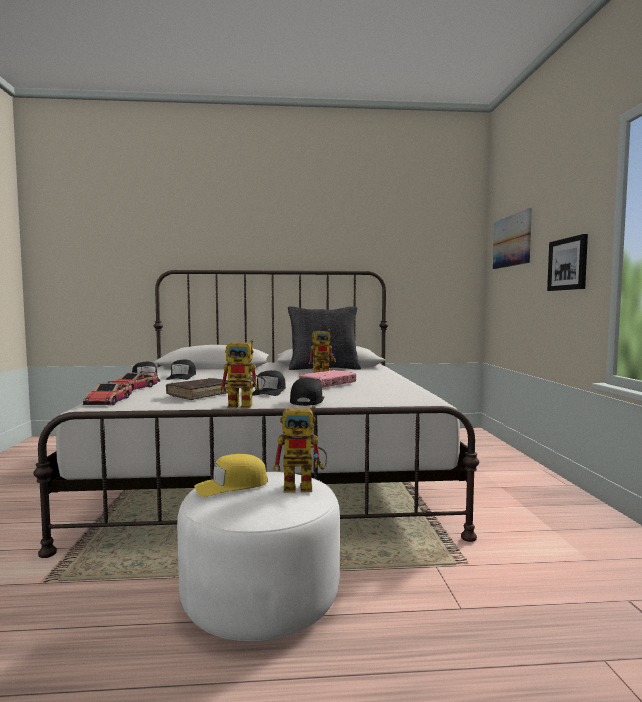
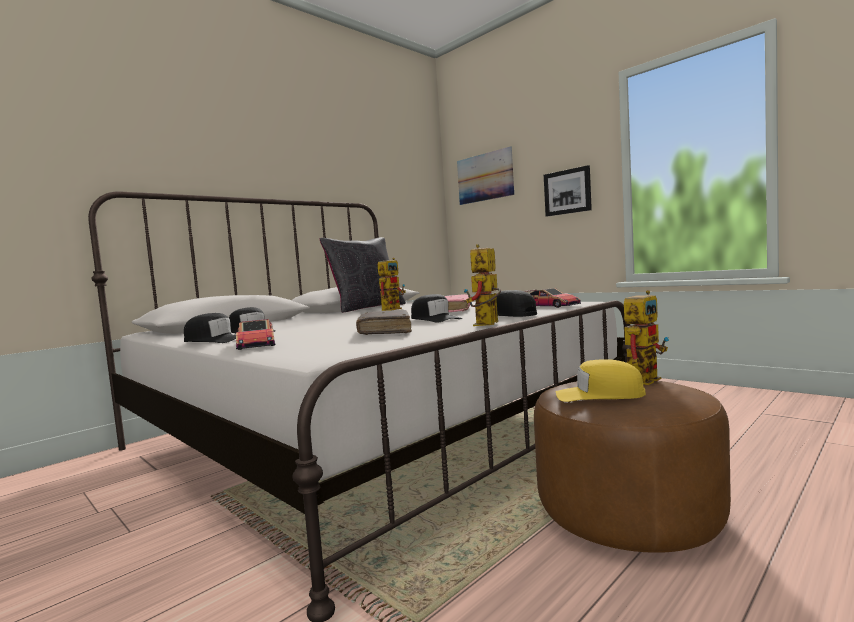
camera: 40 degrees left, 0 degrees up
toy car [83,381,132,405] -> toy car moved to [524,288,581,308]
white ottoman [177,472,340,641] -> brown ottoman [534,381,731,553]
yellow cap [194,454,268,497] -> yellow cap turned 75 degrees clockwise [556,359,646,402]
toy robot [219,340,266,409] -> toy robot turned 150 degrees clockwise [464,244,501,326]

